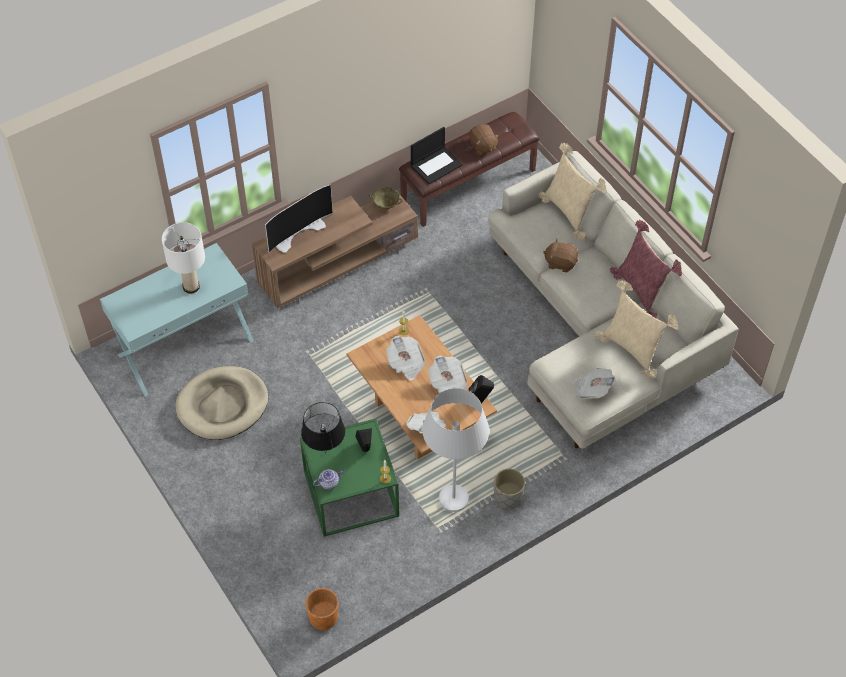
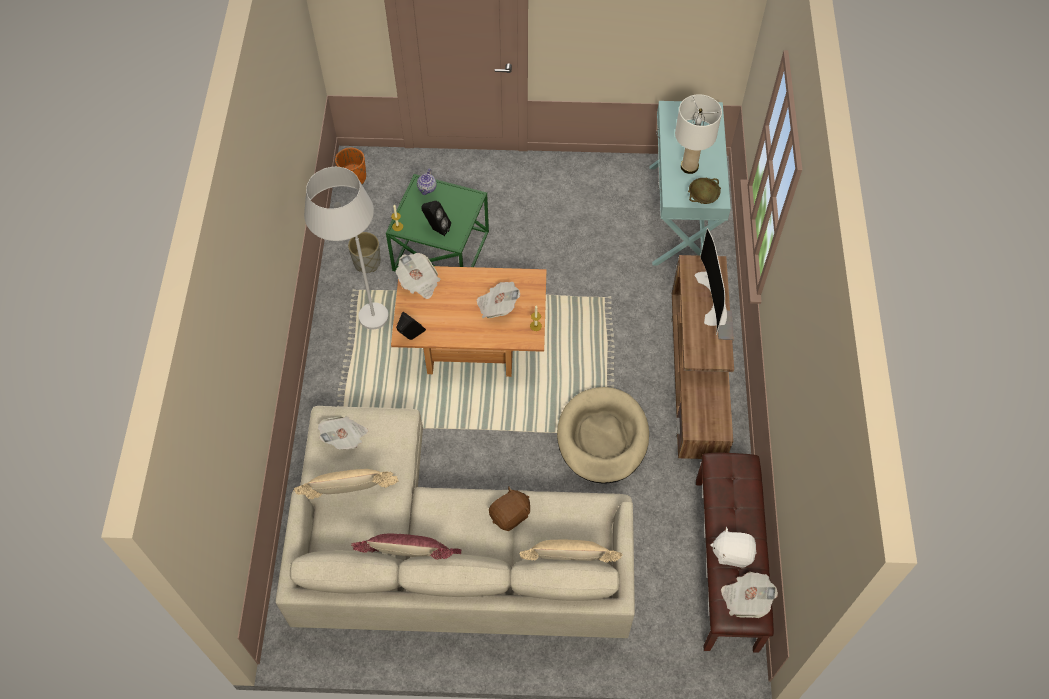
camera: 125 degrees right, 5 degrees up
beige dog bed [176,366,268,440] -> beige dog bed moved to [557,387,649,484]
black table lamp [301,402,345,451] -> none
beige bowl [369,187,402,209] -> beige bowl moved to [688,177,721,204]
laptop [411,127,463,184] -> none
newspaper [428,355,468,393] -> newspaper moved to [721,572,778,618]
brown plush toy [469,124,499,155] -> white plush toy [710,527,757,568]
grey planter [494,469,525,509] -> grey planter moved to [348,232,381,273]

